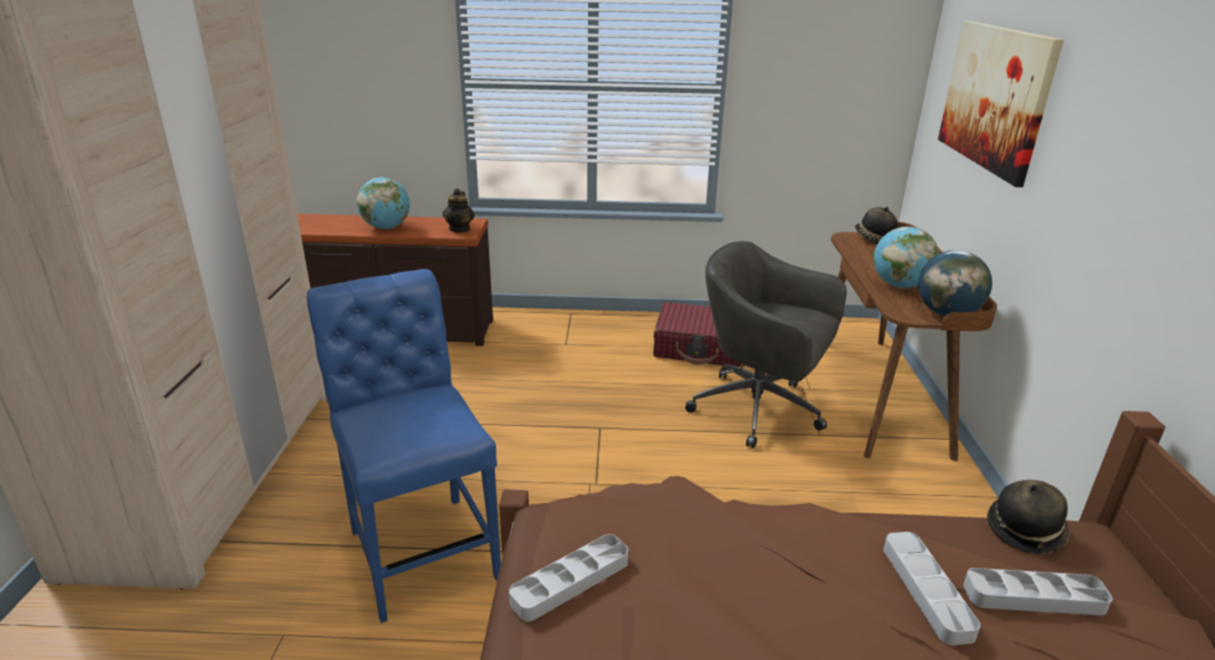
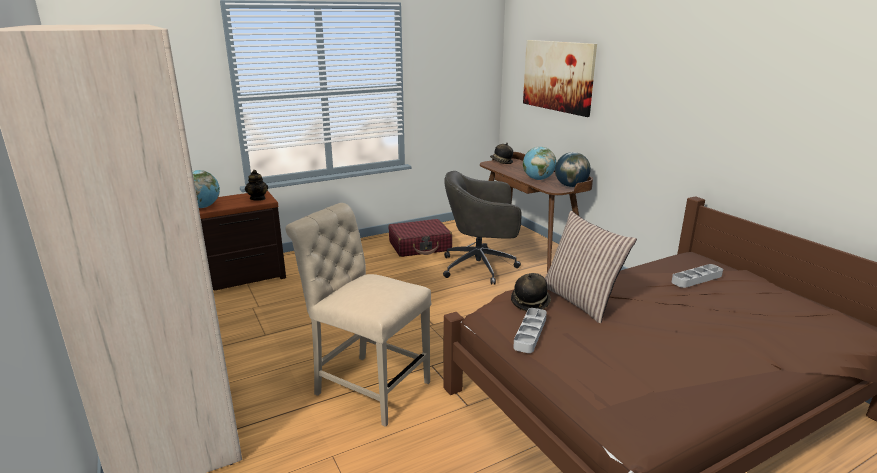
camera: 30 degrees left, 5 degrees down
blue chair [307,269,501,623] -> beige chair [286,203,431,427]
grey tray [884,532,980,645] -> none
hat [987,480,1070,555] -> hat moved to [511,273,551,311]
none -> pillow [545,211,637,323]

